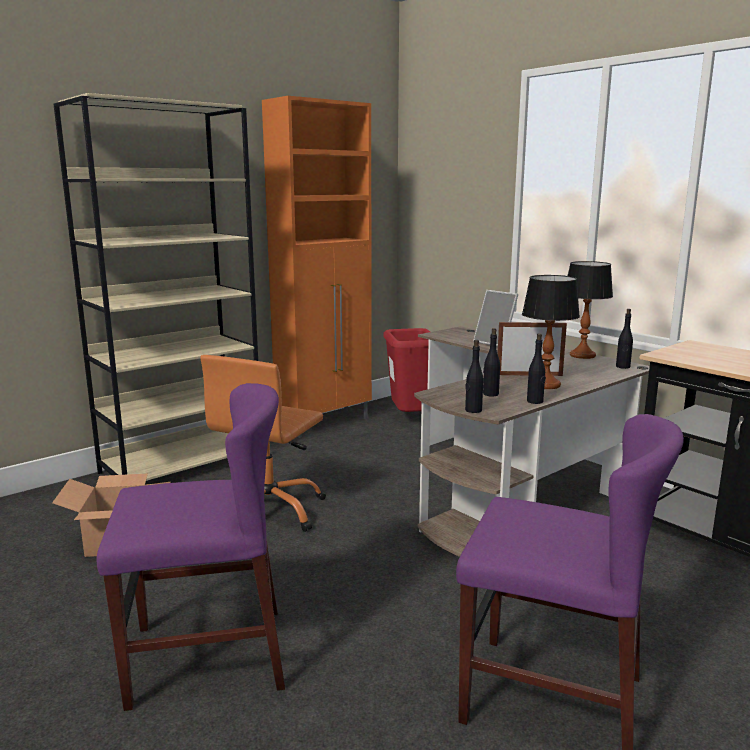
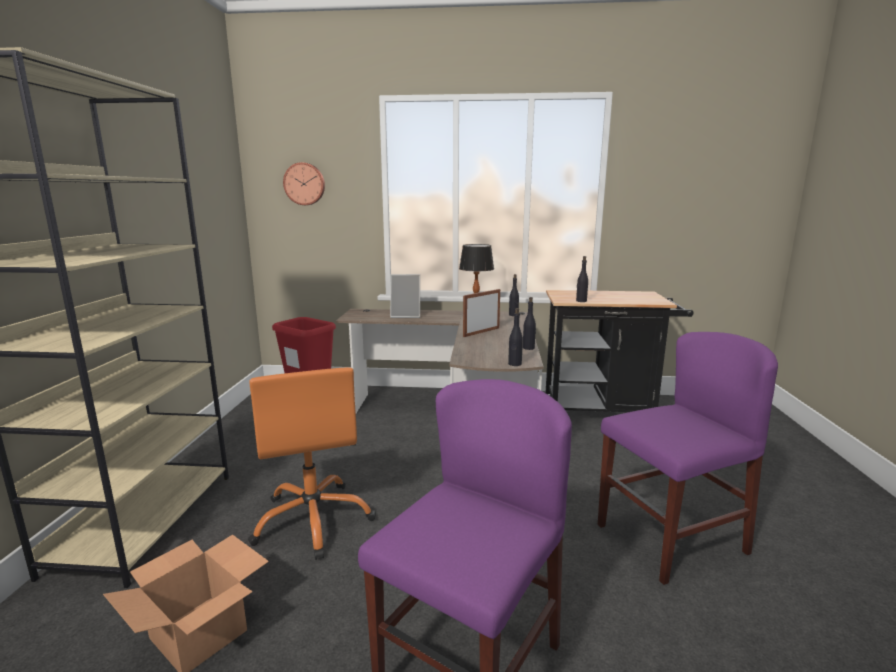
camera: 45 degrees left, 0 degrees up
orange cabinet [262,96,372,438] -> none
black bottle [483,328,500,397] -> black bottle moved to [576,256,588,302]
table lamp [522,275,580,389] -> none
none -> wall clock [283,162,325,205]

